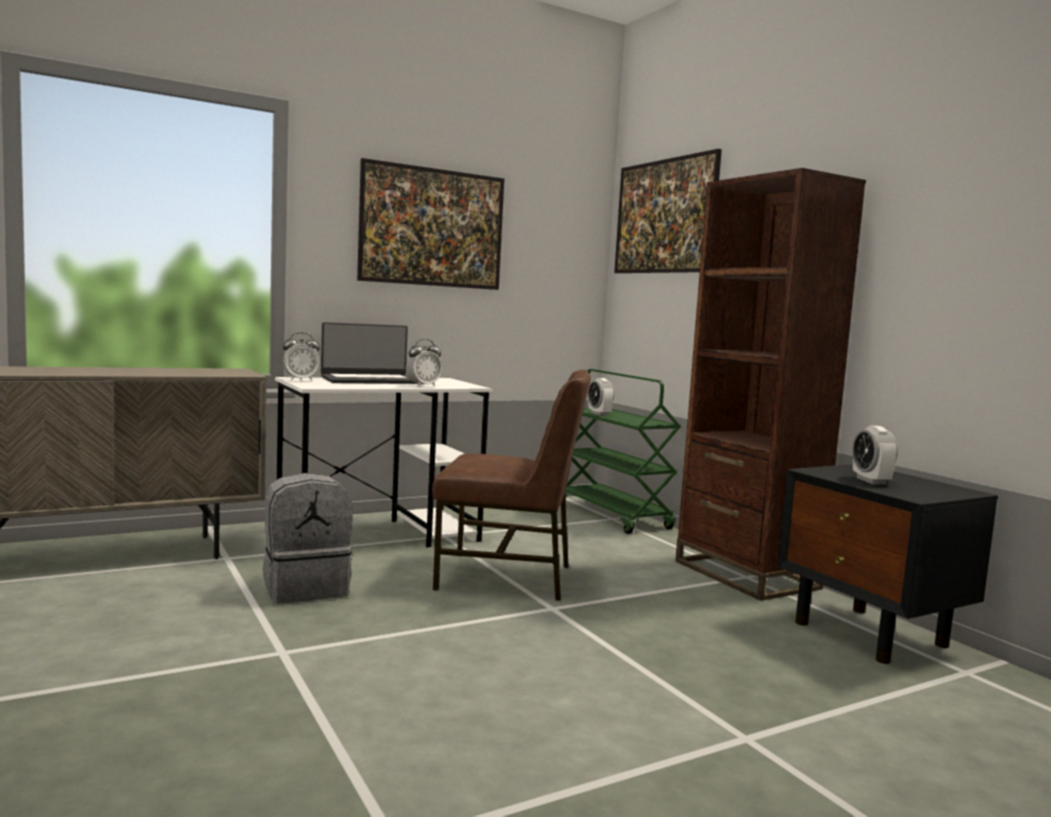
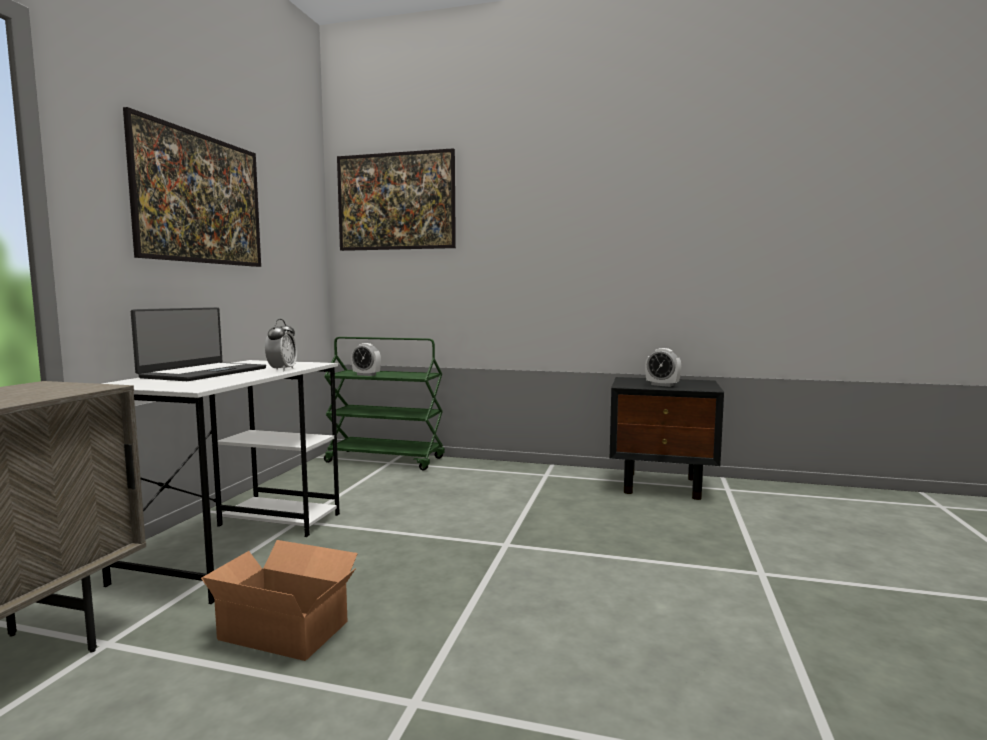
camera: 45 degrees left, 0 degrees up
grey backpack [263,473,353,603] -> cardboard box [201,540,358,661]
alarm clock [283,332,320,381] -> none
brown chair [432,370,591,601] -> none
brown bookcase [675,168,866,601] -> none

